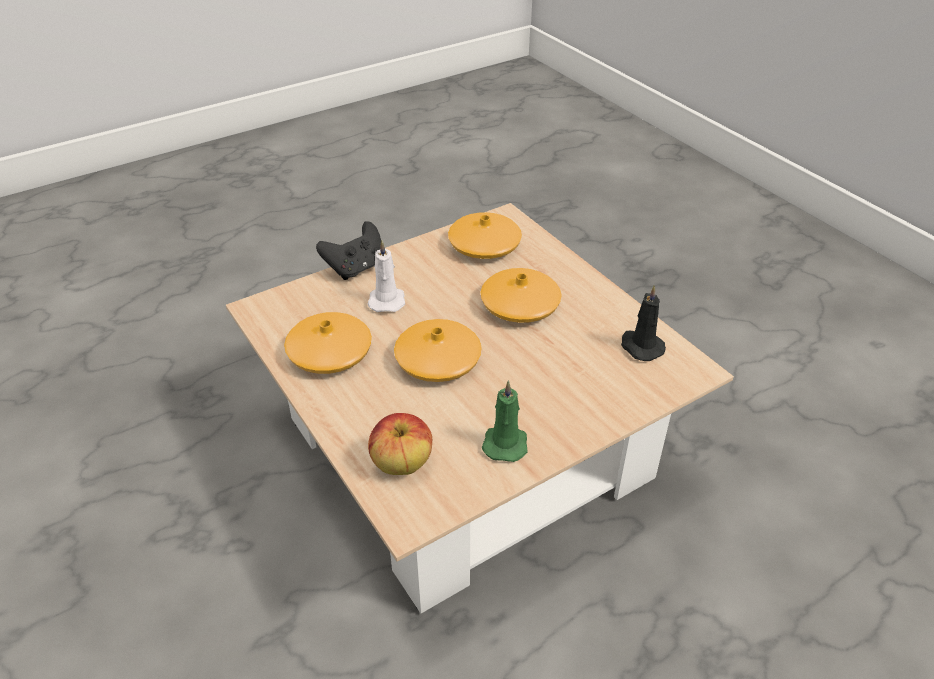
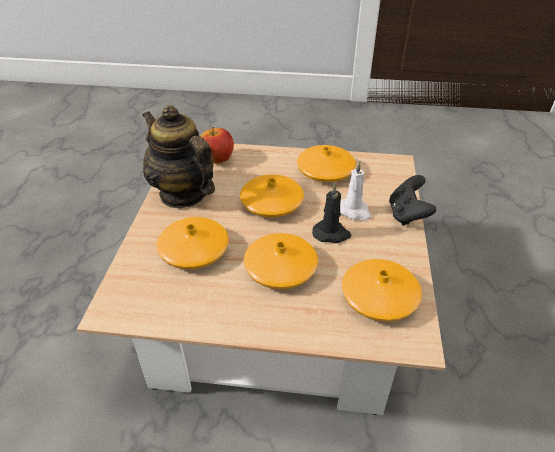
camera: 130 degrees right, 0 degrees up
green candle [482,380,528,462] -> teapot [142,105,215,208]
black candle [621,285,666,361] -> black candle moved to [312,183,352,243]
none -> orange vase [156,217,229,269]

